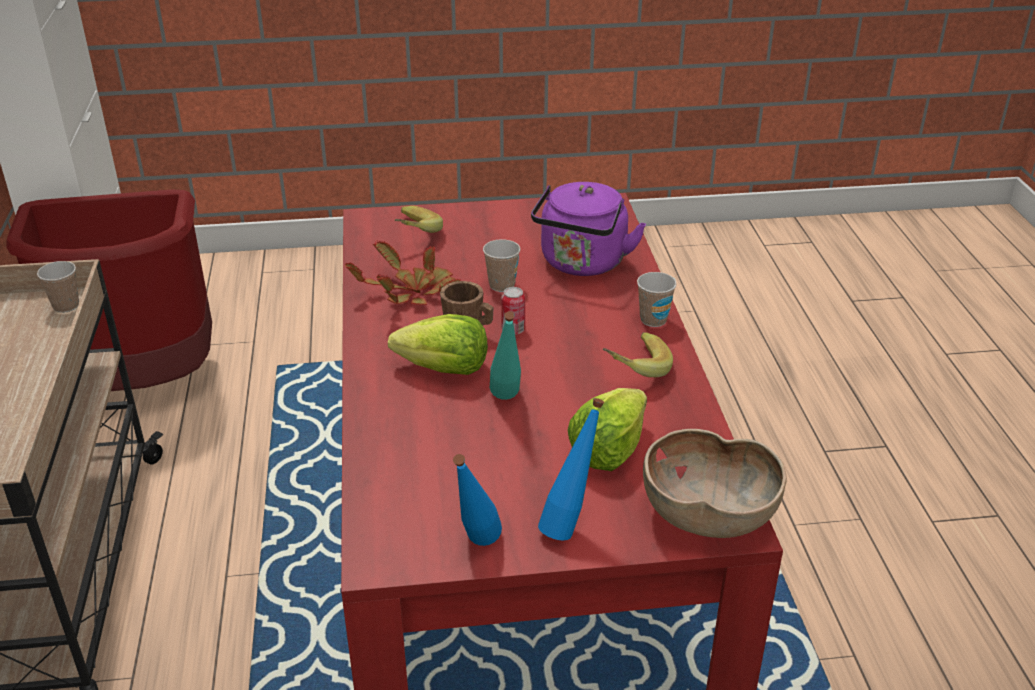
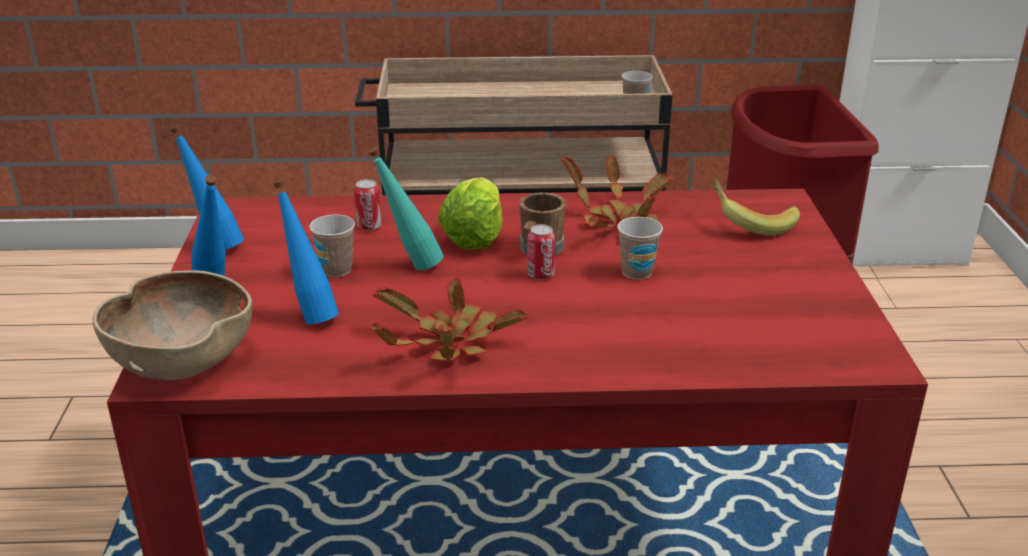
camera: 95 degrees right, 5 degrees down
purple kettle [531,182,646,276] -> none
lettuce [568,388,647,471] -> blue bottle [273,180,339,325]
banana [603,332,673,377] -> potted plant [371,277,529,362]
cup [637,272,677,327] -> cup moved to [309,214,355,277]
none -> can [354,179,382,231]

